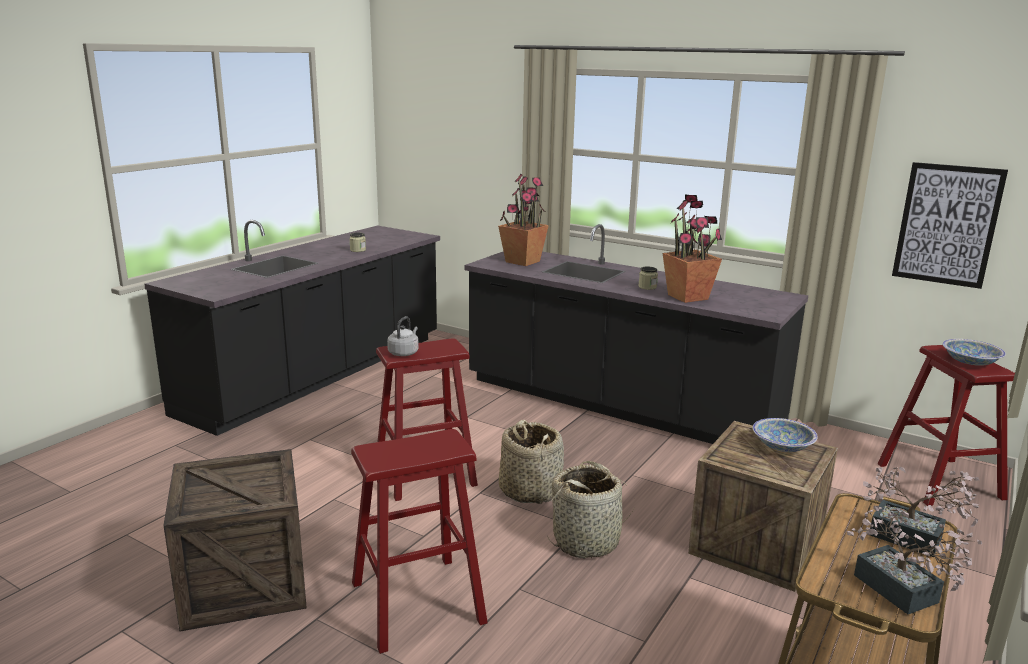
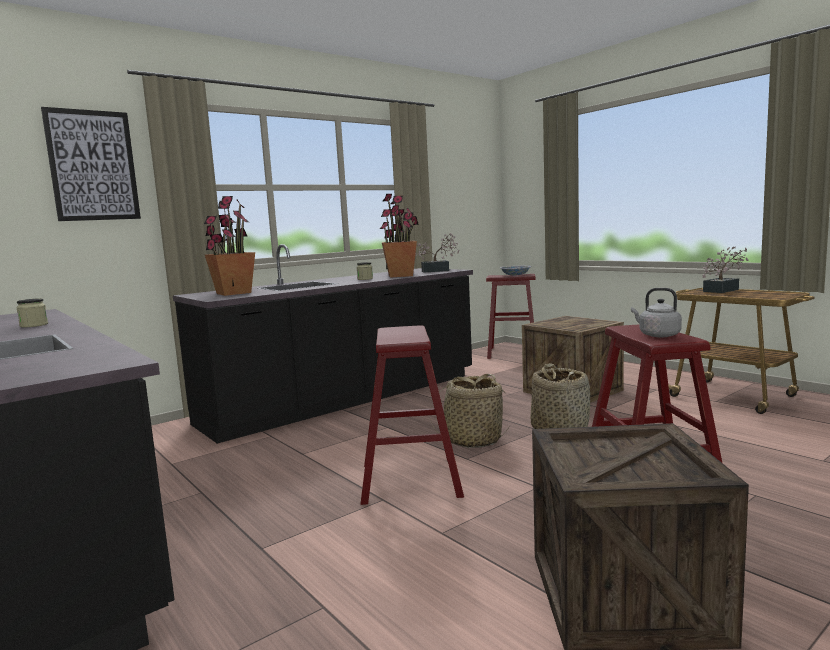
camera: 70 degrees left, 10 degrees down
grey kettle [387,316,419,356] -> grey kettle moved to [631,288,682,337]
bowl [753,418,818,452] -> none
potted plant [847,506,982,614] -> potted plant moved to [415,233,459,273]
picture [892,162,1008,289] -> picture moved to [41,107,141,221]

